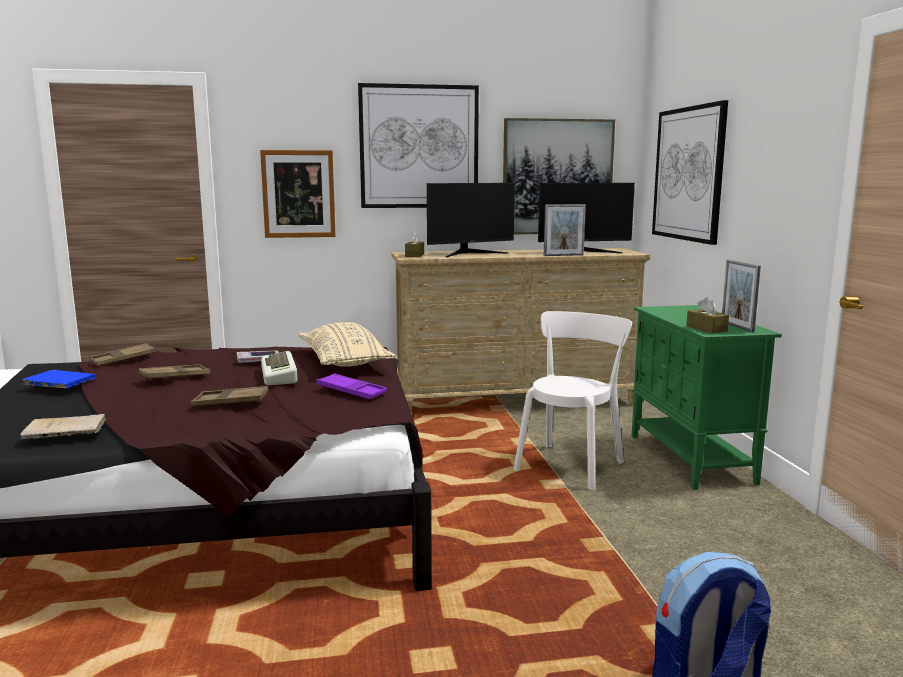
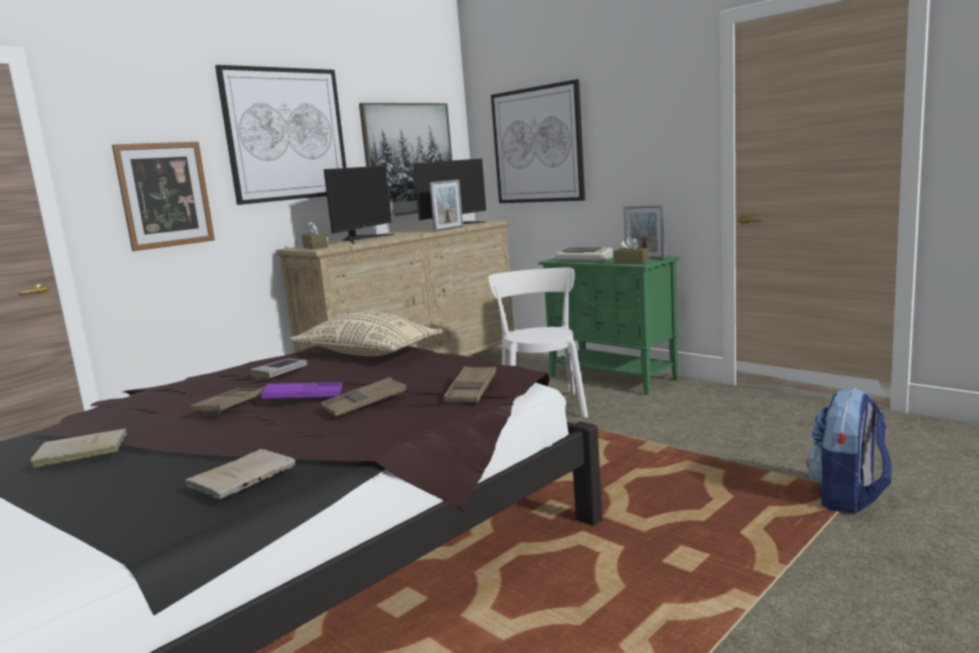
camera: 35 degrees left, 0 degrees up
blue book [23,370,97,388] -> beige book [30,428,127,467]
brown tray [90,343,156,366] -> brown tray moved to [443,366,496,403]
keyboard [261,351,297,385] -> keyboard moved to [555,247,613,262]
purple tray [317,373,387,399] -> purple tray moved to [261,382,342,401]

